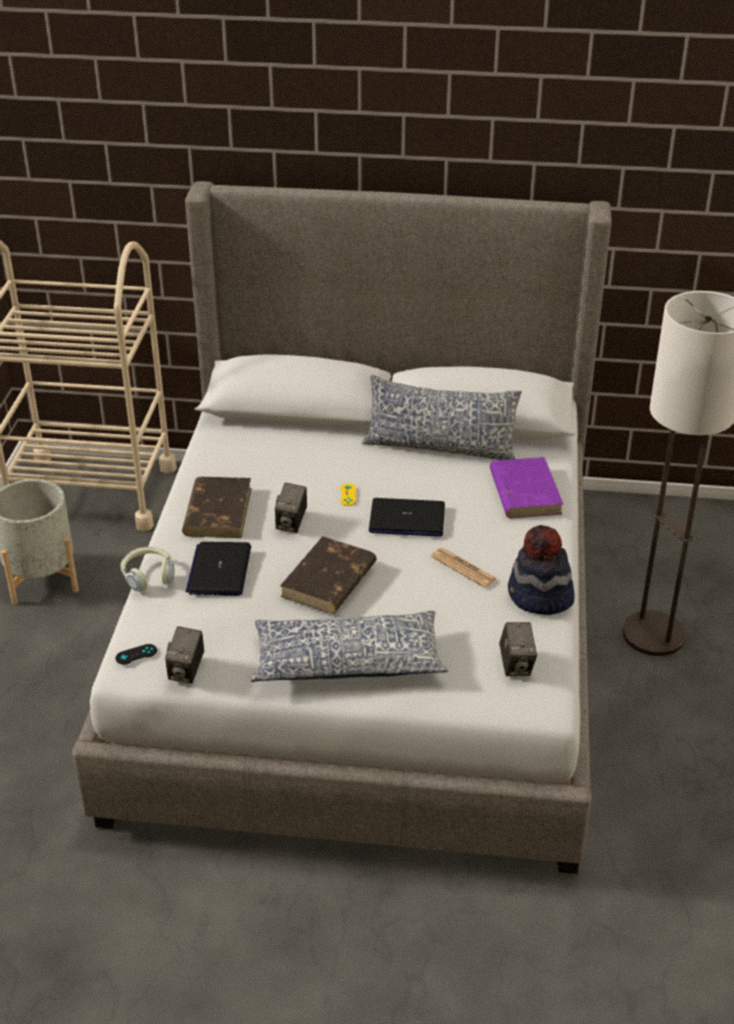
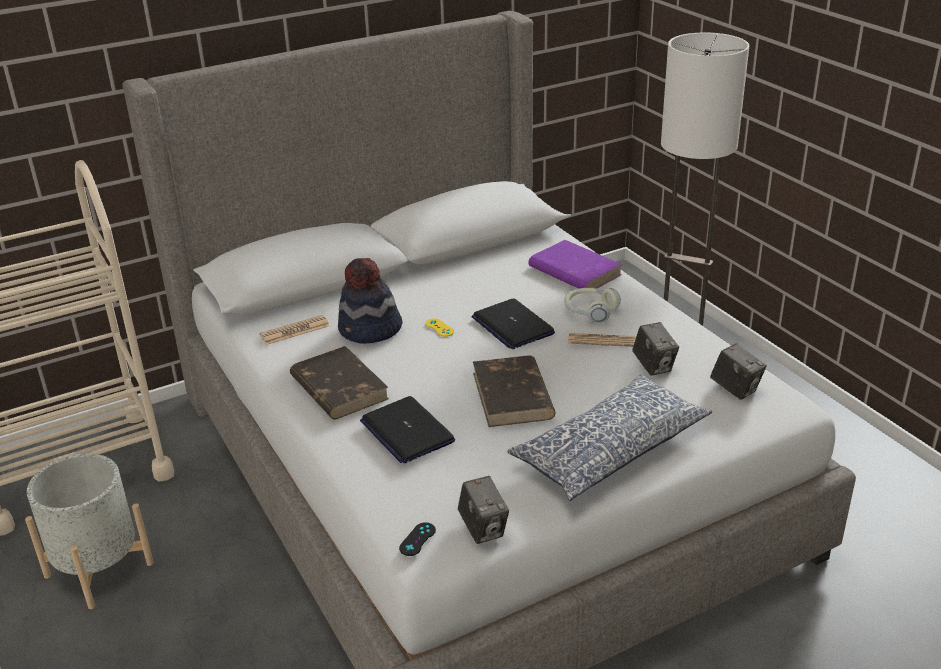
camera: 35 degrees left, 5 degrees down
headphones [120,547,174,592] -> headphones moved to [564,288,621,323]
camera [275,483,307,533] -> camera moved to [632,322,679,376]
pillow [362,375,522,460] -> none
laptop [369,498,445,537] -> laptop turned 90 degrees clockwise [472,298,555,349]
hat [508,525,575,615] -> hat moved to [338,258,403,344]
none -> newspaper [260,315,330,345]

